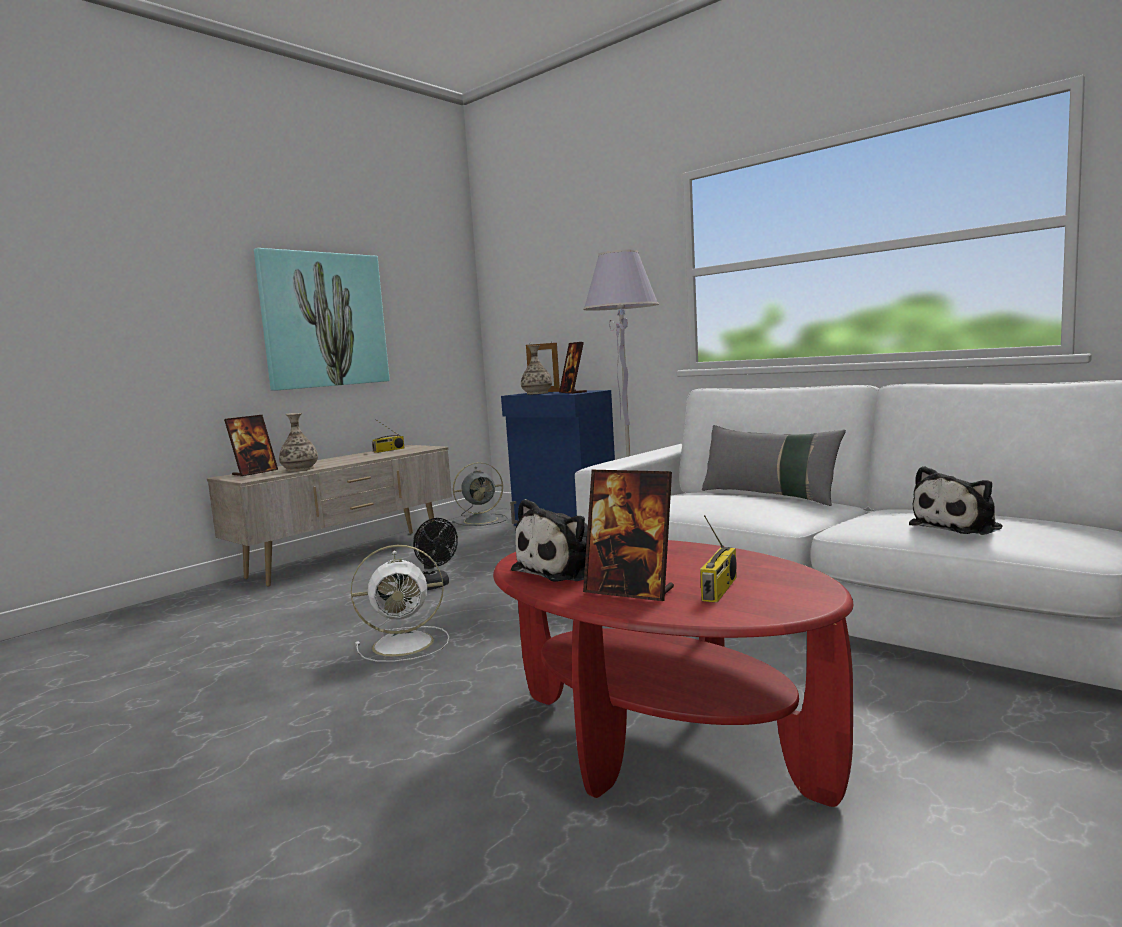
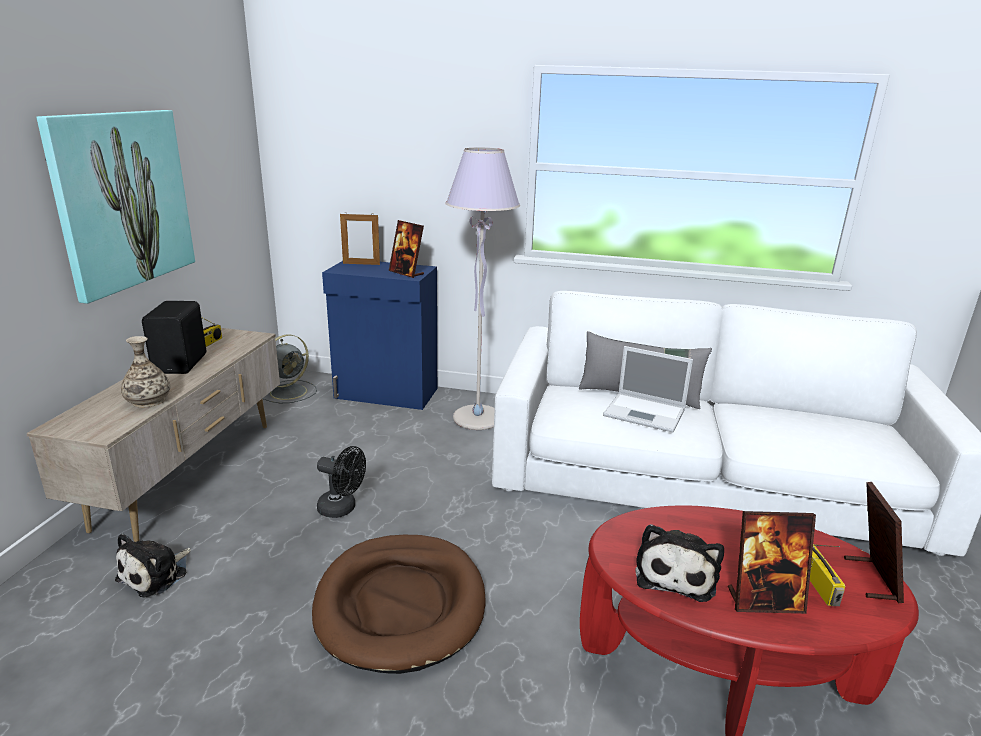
camera: 30 degrees left, 15 degrees up
picture frame [224,415,278,476] -> picture frame moved to [844,482,904,603]
white fan [351,545,449,662] -> brown dog bed [312,535,486,674]
vase [521,345,552,394] -> none
plush toy [909,466,1002,535] -> plush toy moved to [115,533,191,597]
none -> black speaker [142,301,206,374]
none -> laptop [603,346,693,432]

